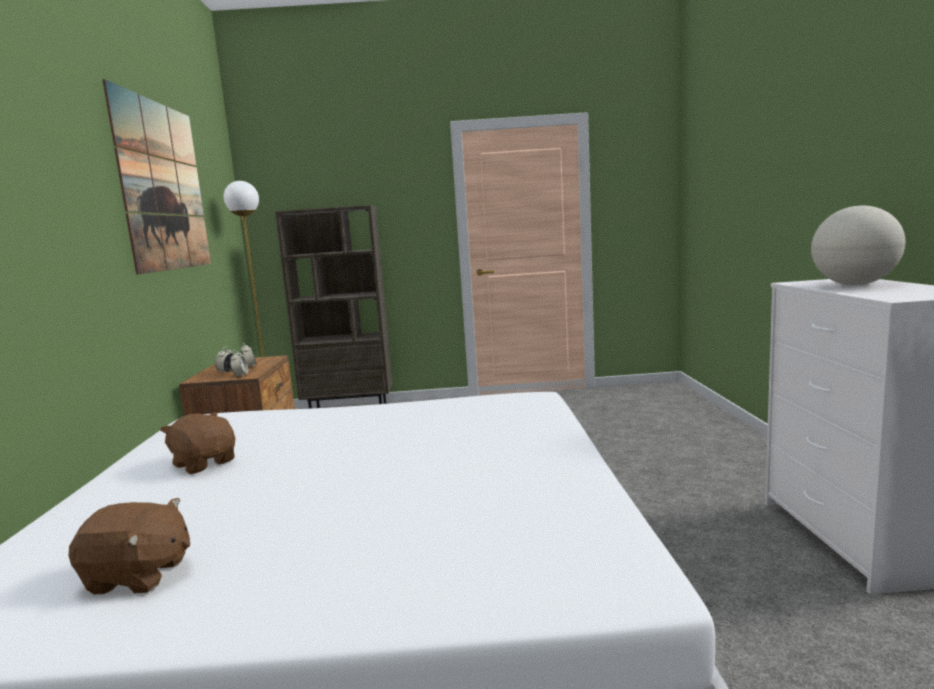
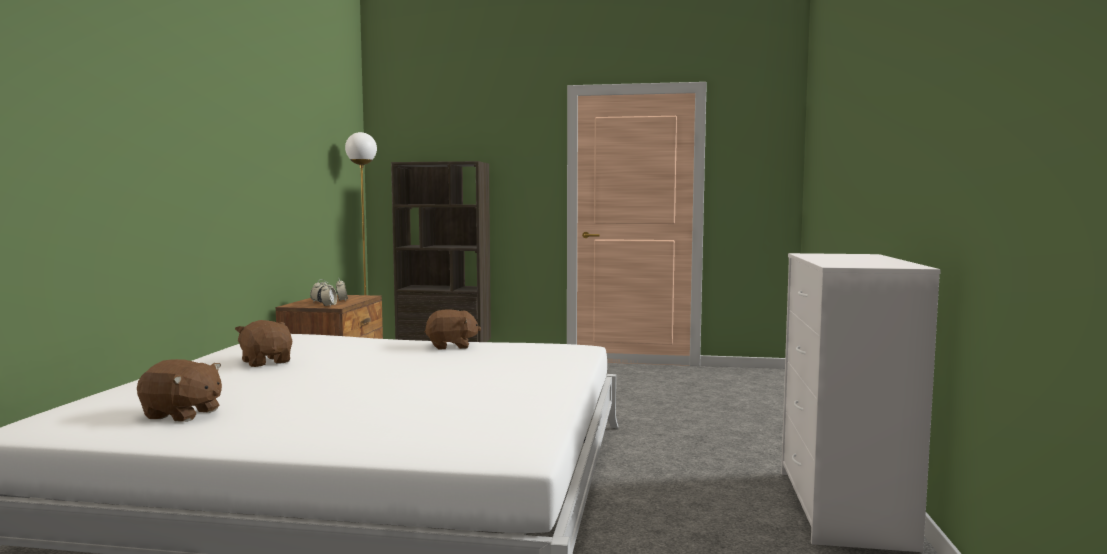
camera: 10 degrees right, 5 degrees down
picture [102,79,211,274] -> none
globe [811,206,905,285] -> none
none -> brown plush toy [425,309,481,350]

